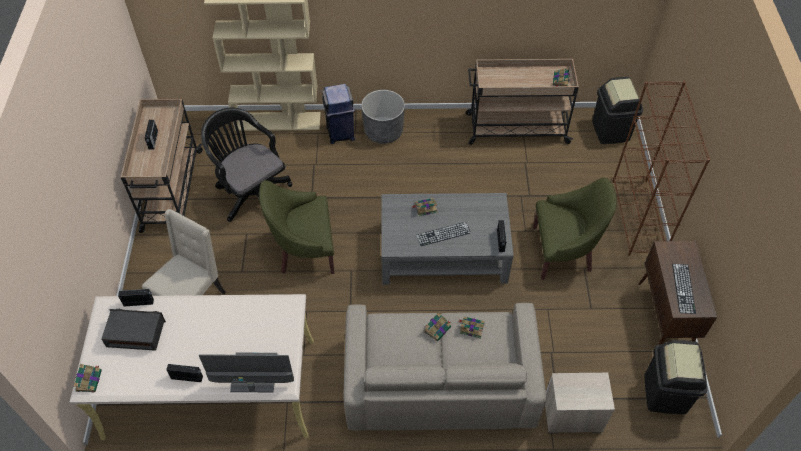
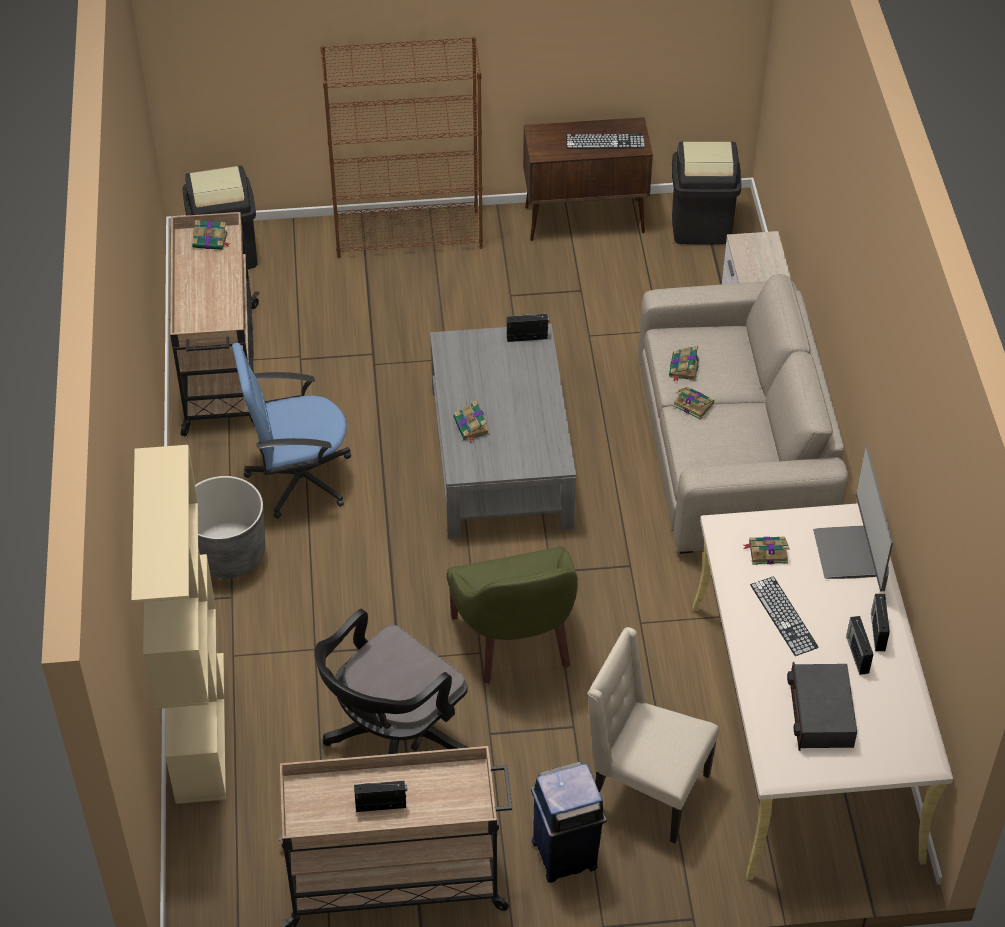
camera: 95 degrees left, 5 degrees down
book [74,364,102,392] -> book moved to [743,536,790,565]
radio [118,289,154,306] -> radio moved to [846,616,873,675]
blue trash can [322,84,355,144] -> blue trash can moved to [531,762,607,883]
keyboard [416,222,471,246] -> keyboard moved to [750,576,819,656]
green armchair [533,178,617,280] -> none
none -> blue office chair [232,343,351,519]

